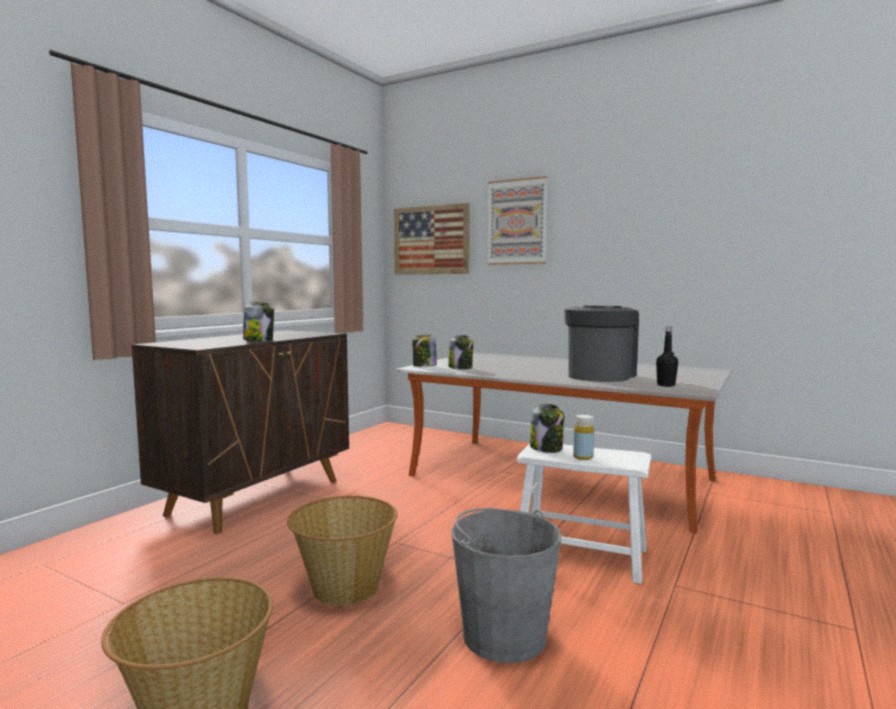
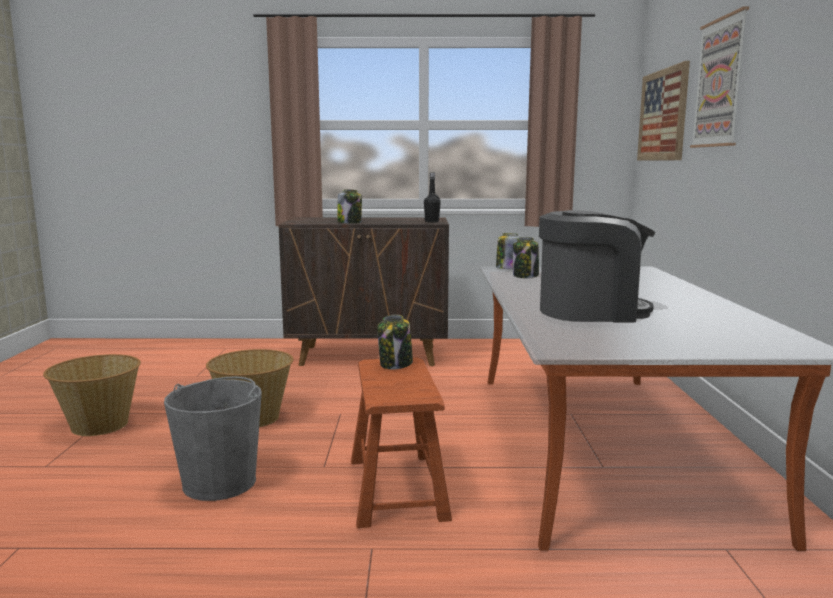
camera: 60 degrees right, 5 degrees up
white stool [517,443,651,584] -> brown stool [351,357,452,528]
yellow bottle [573,414,594,460] -> none
black bottle [656,326,678,387] -> black bottle moved to [424,173,441,223]

